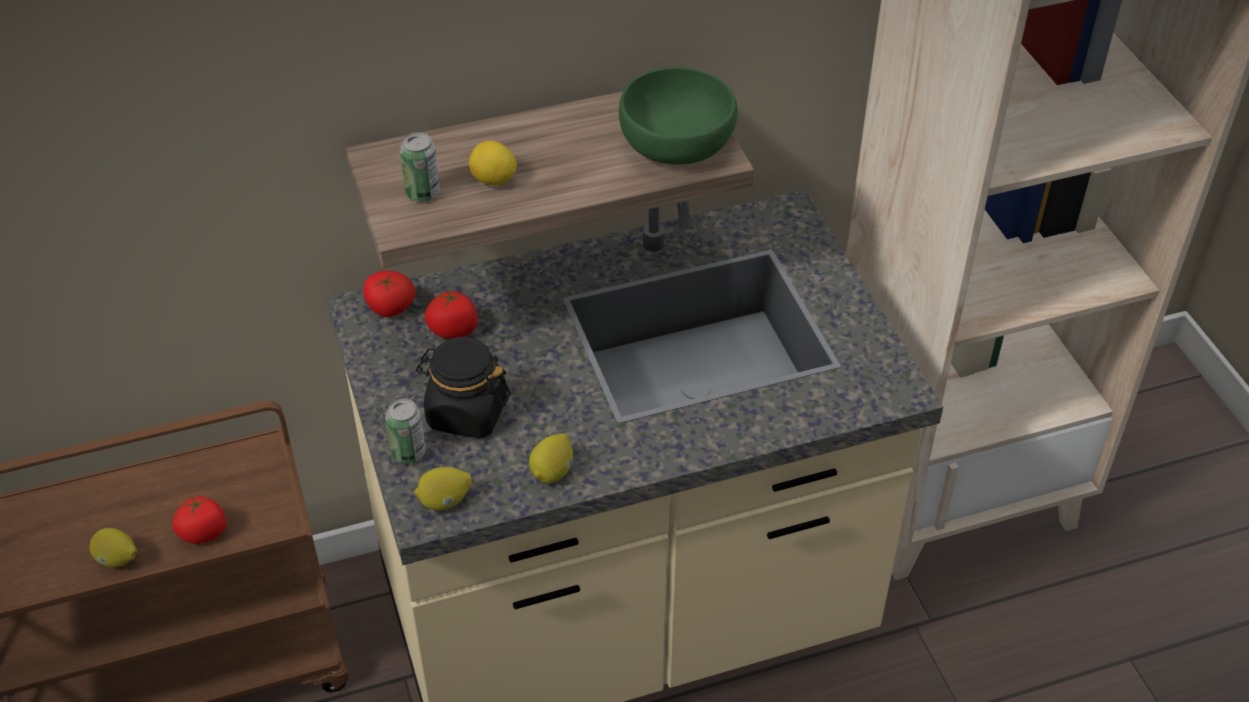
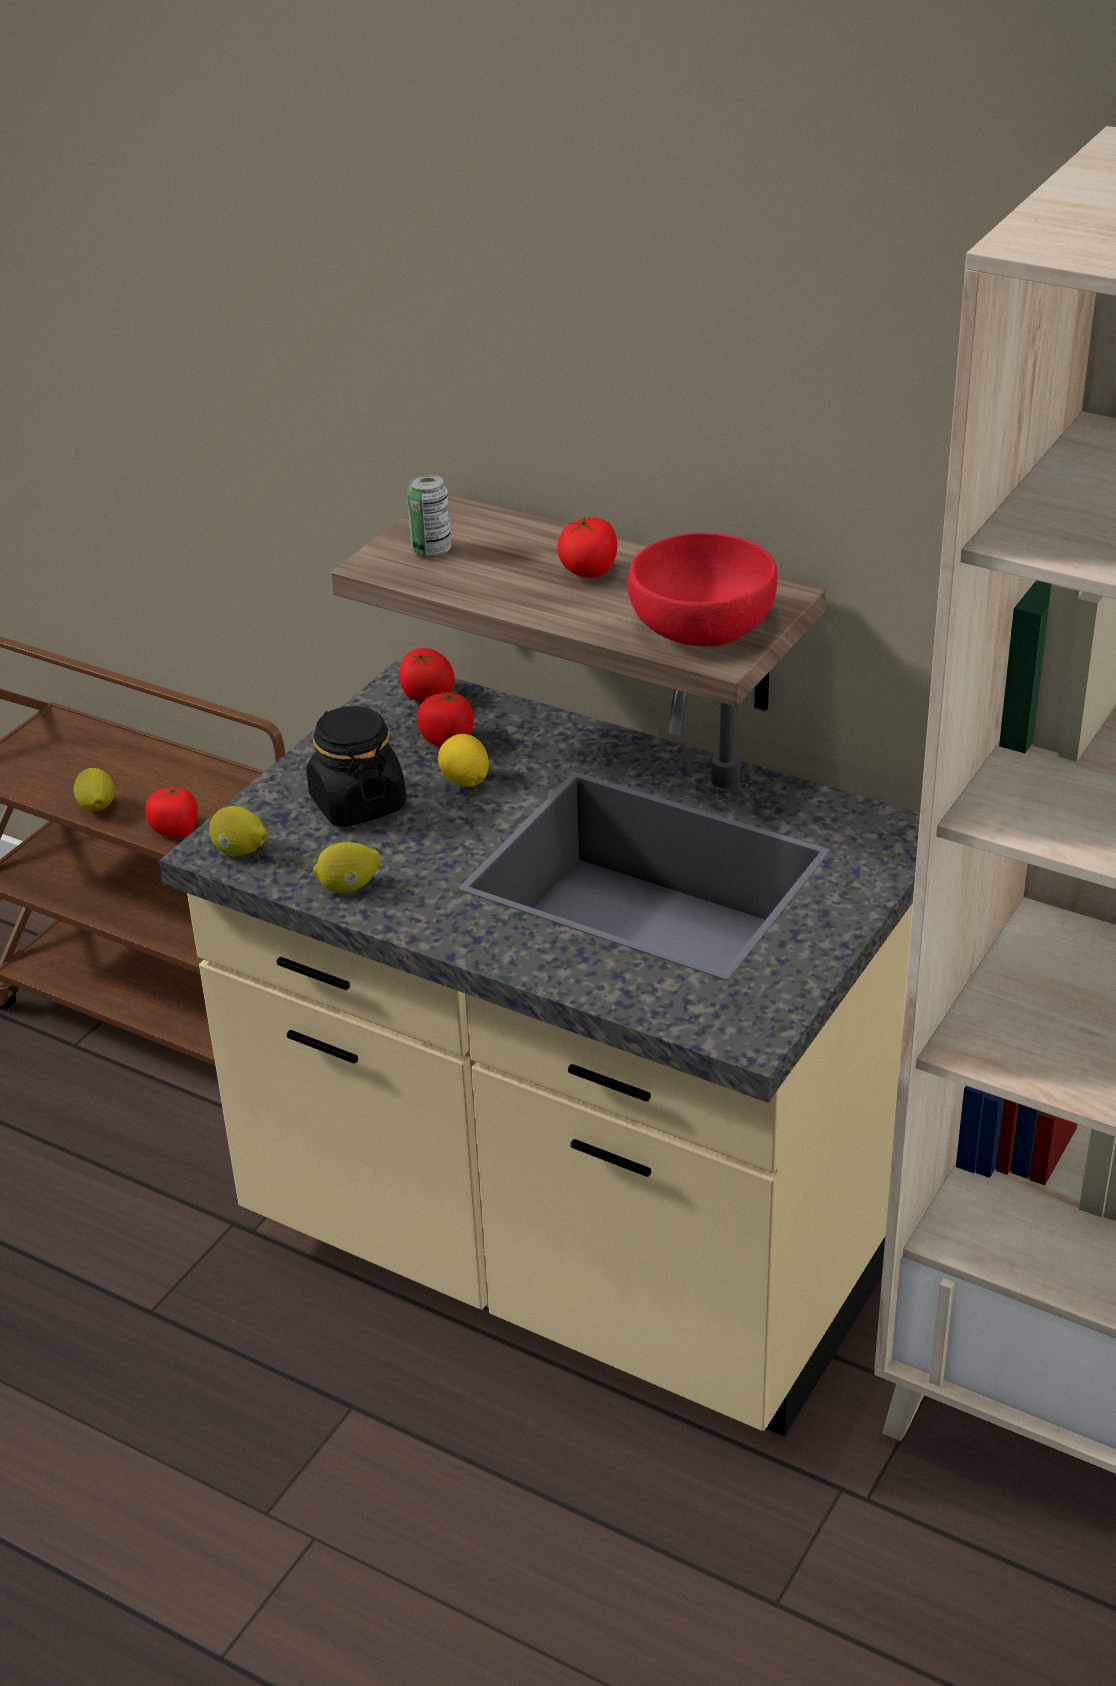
camera: 50 degrees right, 10 degrees down
can [385,398,426,464] -> none
lemon [469,141,517,185] -> lemon moved to [438,734,489,787]
green bowl [619,67,738,164] -> red bowl [627,532,777,646]
none -> tomato [558,516,617,578]

